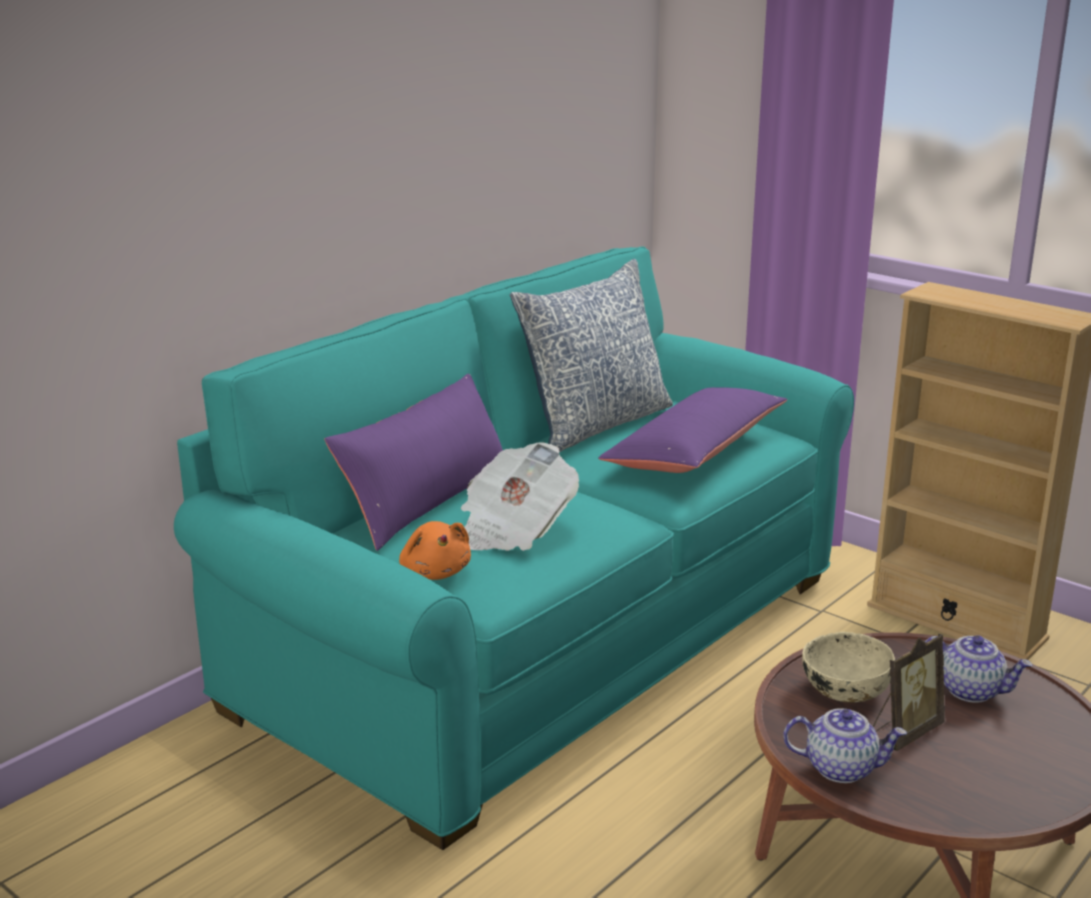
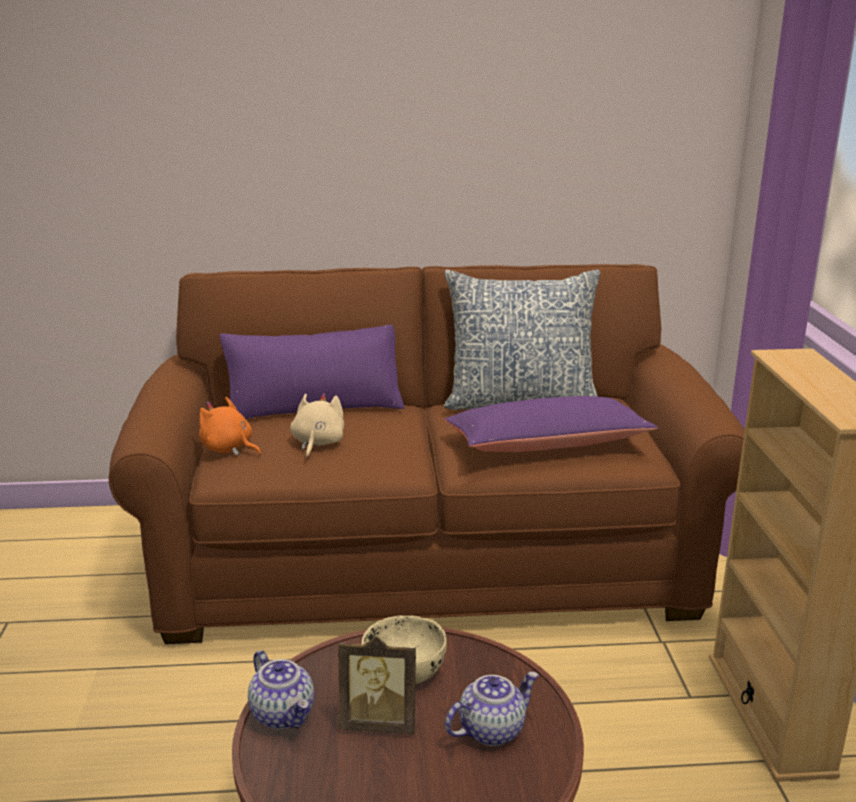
camera: 45 degrees right, 0 degrees up
turquoise sofa [174,246,854,850] -> brown sofa [109,264,745,644]
orange plush toy [399,521,471,580] -> orange plush toy turned 105 degrees clockwise [199,397,261,456]
newspaper [461,442,579,551] -> beige plush toy [290,393,344,458]
teapot [925,635,1033,703] -> teapot turned 105 degrees counterclockwise [445,672,538,746]

